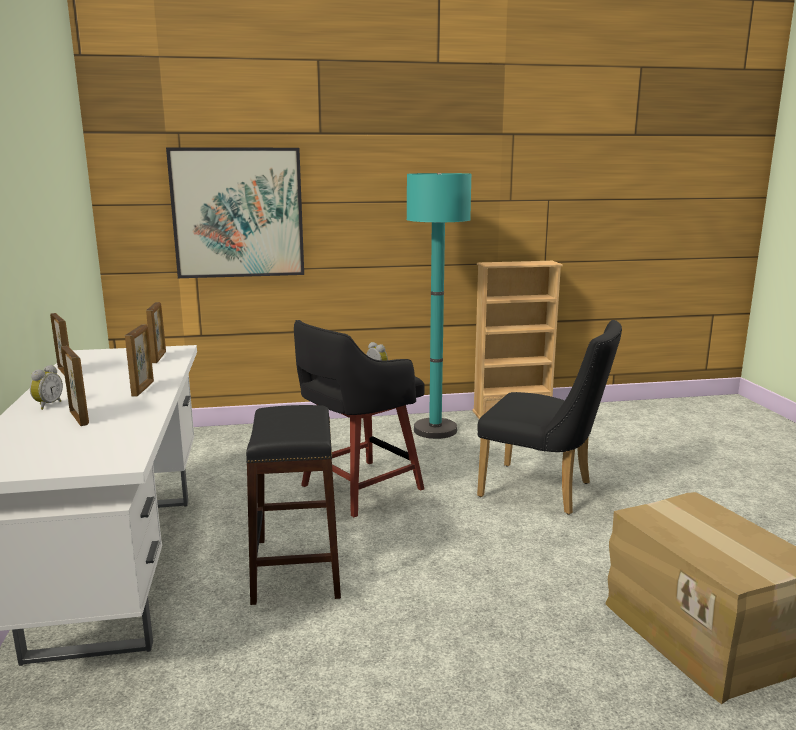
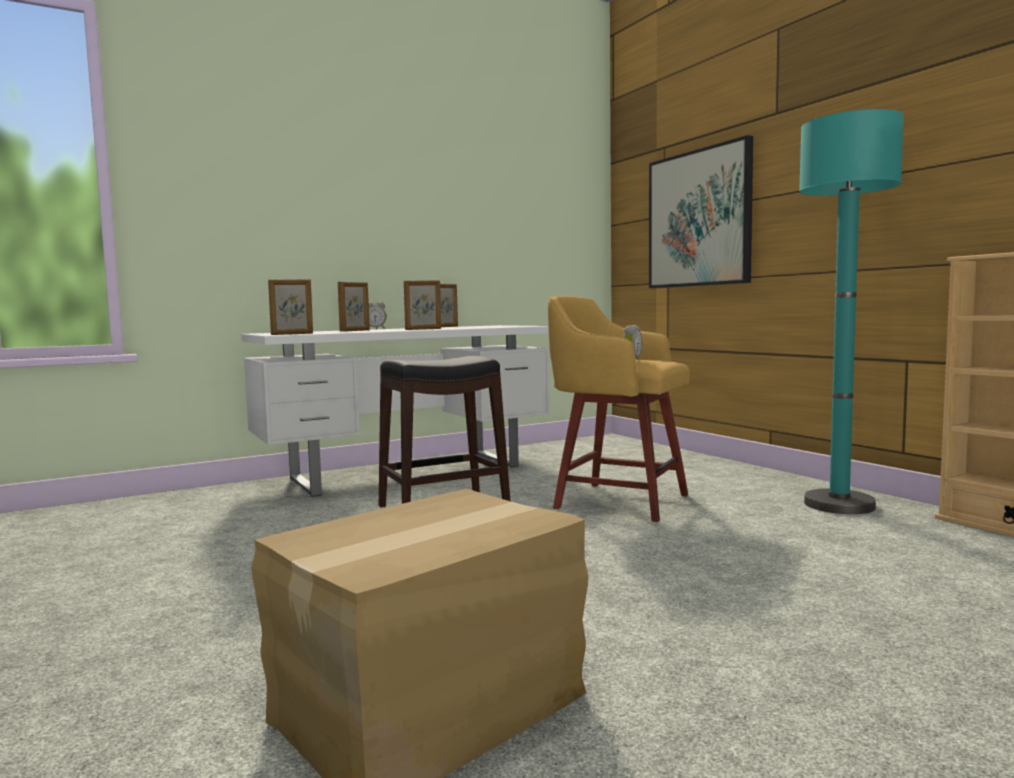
camera: 70 degrees right, 10 degrees down
picture frame [146,302,166,363] -> picture frame moved to [268,279,313,335]
black stool [294,320,425,517] -> yellow stool [548,296,690,522]
black chair [477,320,622,515] -> none

